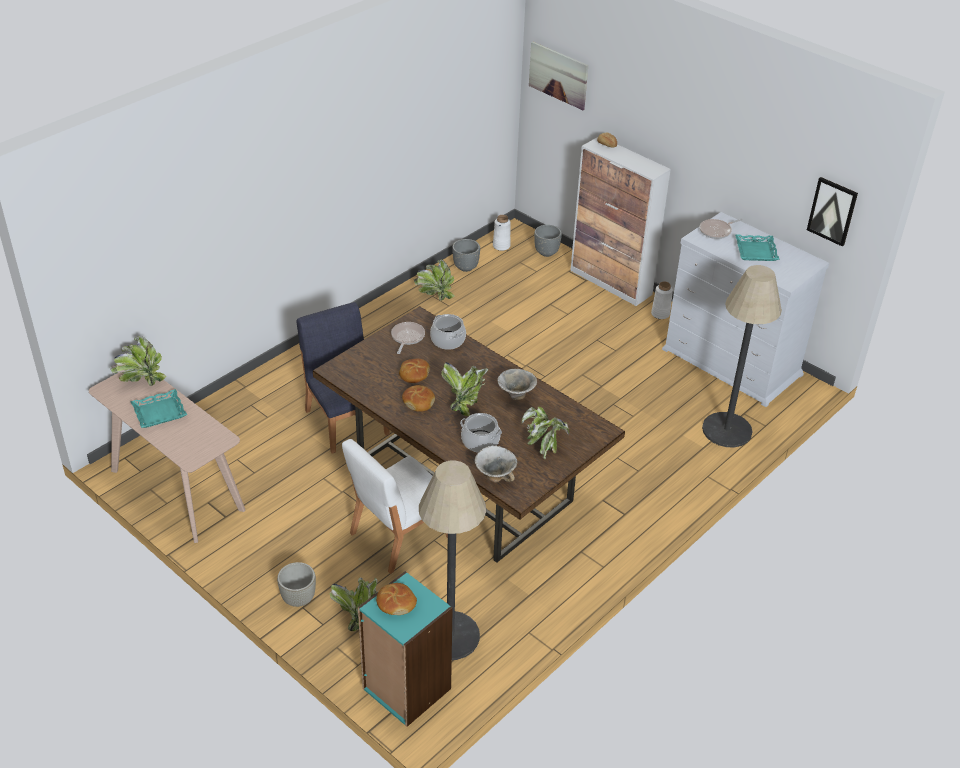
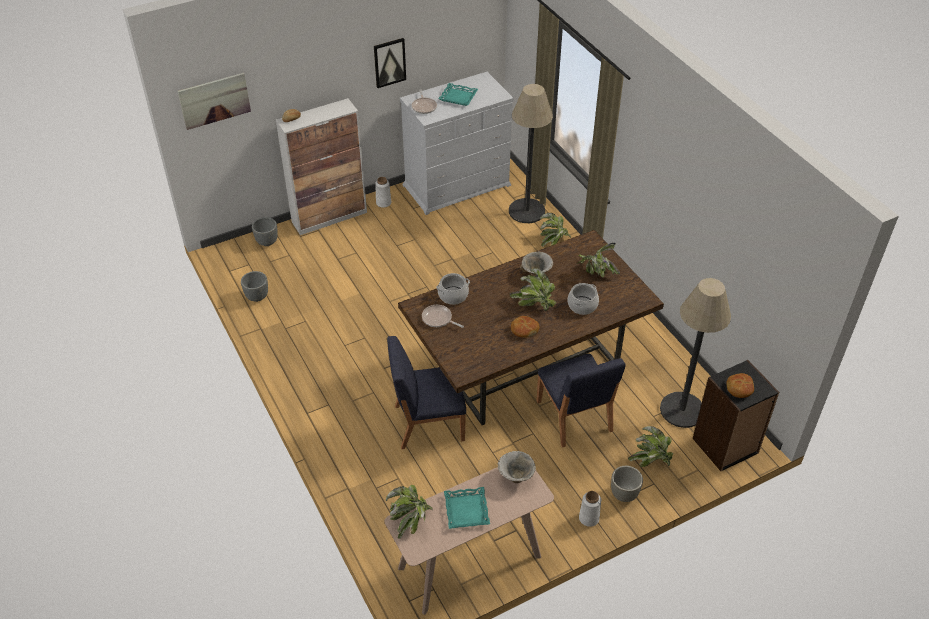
camera: 70 degrees left, 5 degrees up
white chair [342,439,448,574] -> blue chair [537,354,626,448]
turquoise bookcase [358,571,453,727] -> black bookcase [693,360,779,471]
bread [399,359,430,383] -> none
potted plant [414,260,455,301] -> potted plant moved to [540,213,571,247]
bowl [475,445,518,482] -> bowl moved to [498,451,536,483]
white vase [493,215,511,251] -> white vase moved to [579,491,601,527]
picture [807,177,858,246] -> picture moved to [374,38,406,88]

